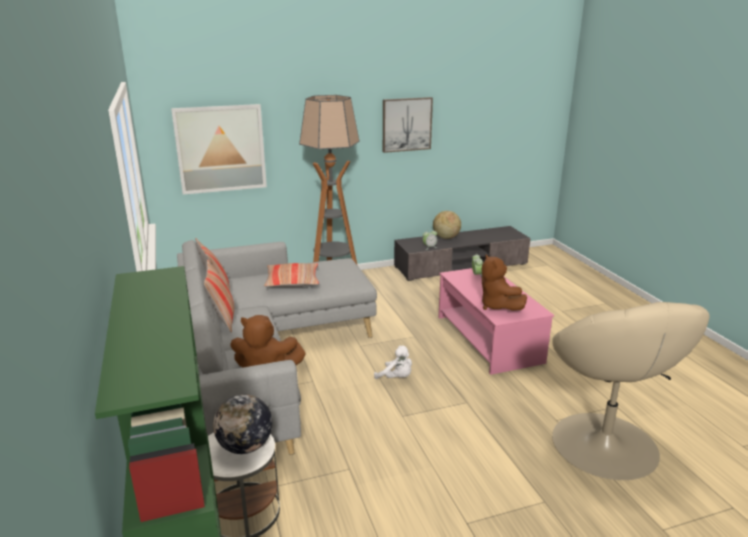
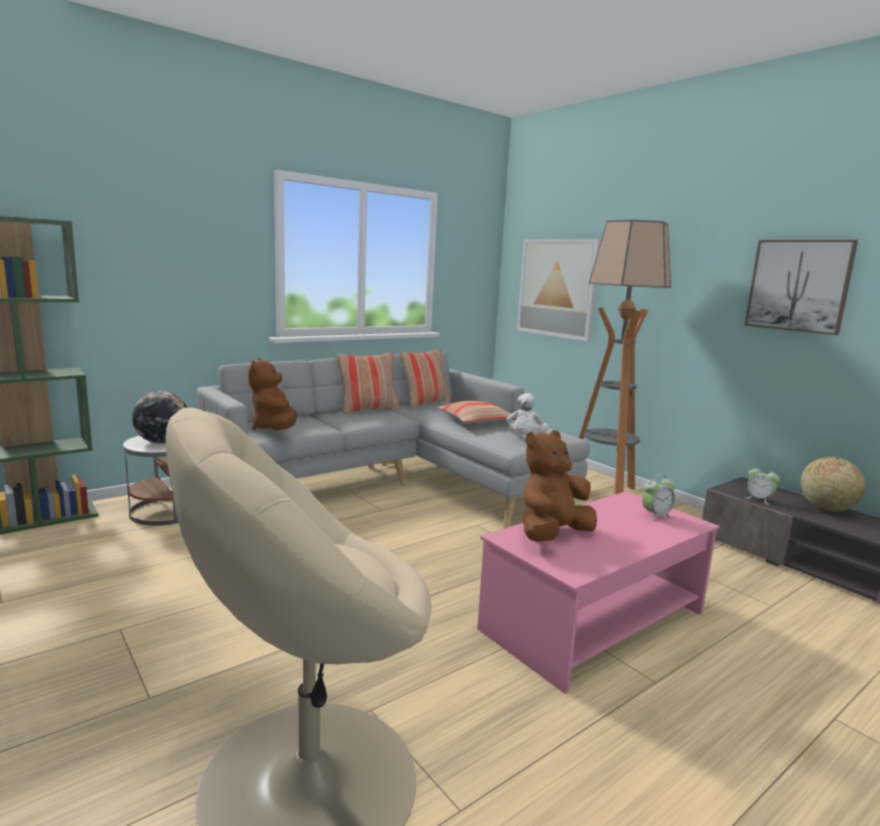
camera: 70 degrees right, 10 degrees down
white plush toy [374,345,412,379] -> white plush toy moved to [507,393,548,434]

